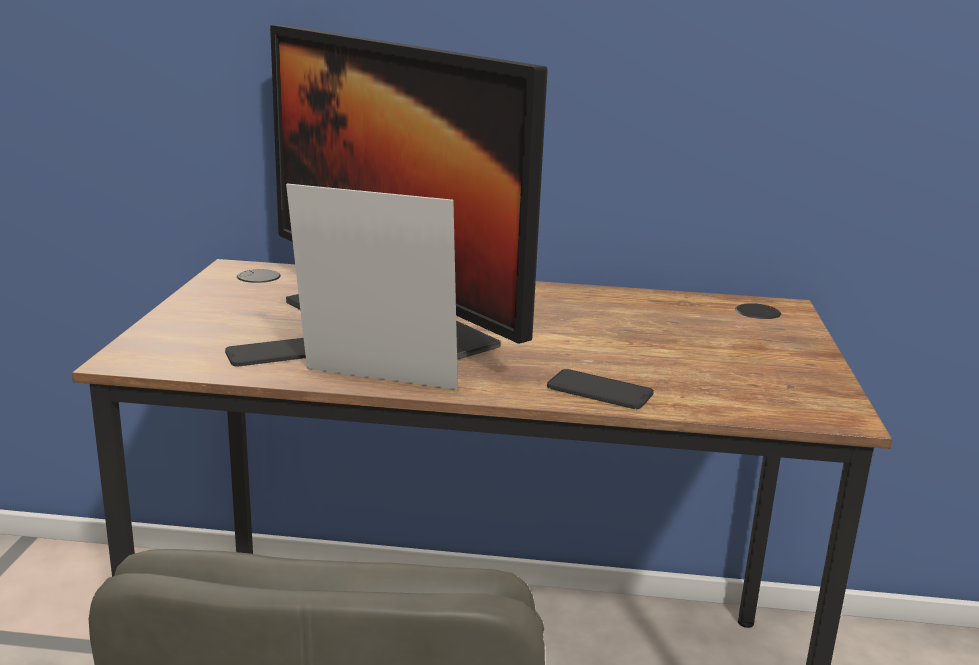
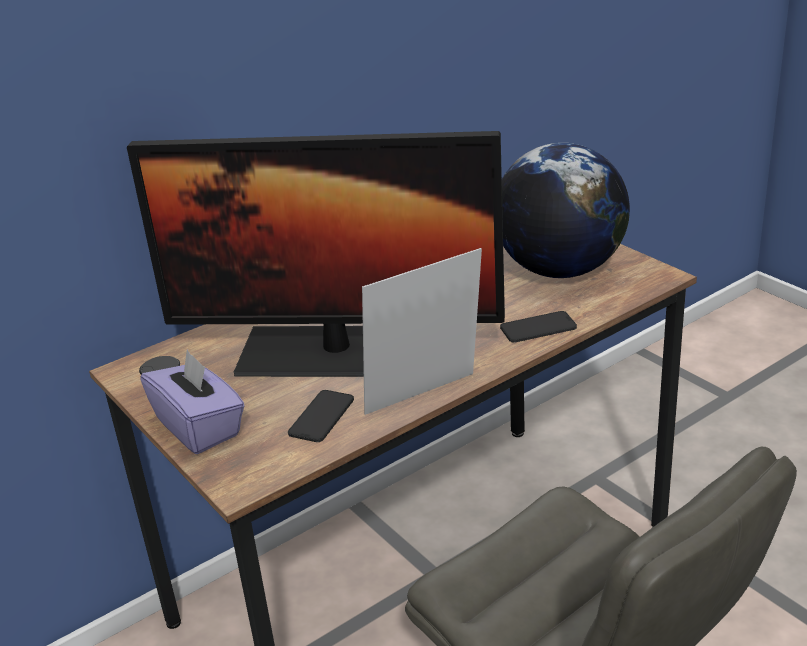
camera: 40 degrees left, 10 degrees up
none -> purple tissue box [140,349,245,454]
none -> globe [502,143,630,278]

